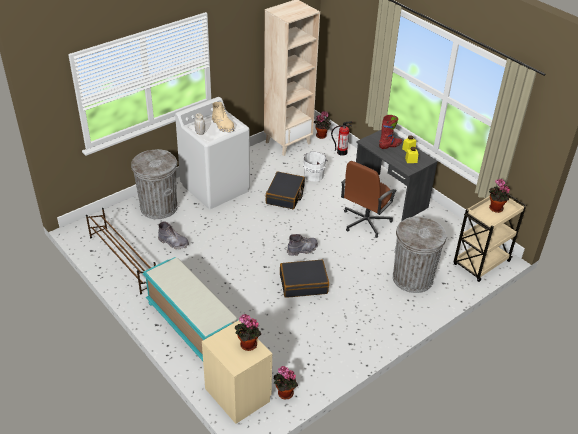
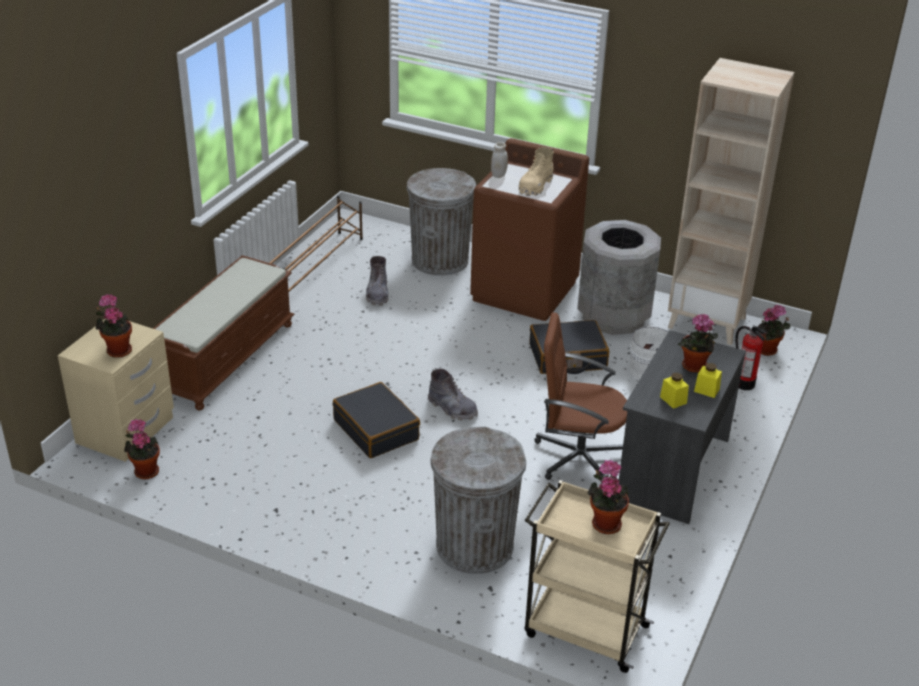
camera: 65 degrees right, 5 degrees down
turquoise bench [142,257,238,361] -> brown bench [153,255,294,410]
white washing machine [175,97,250,209] -> brown washing machine [470,138,589,321]
red boot [379,115,402,149] -> potted plant [678,314,718,373]
none -> grey trash can [577,220,661,335]

